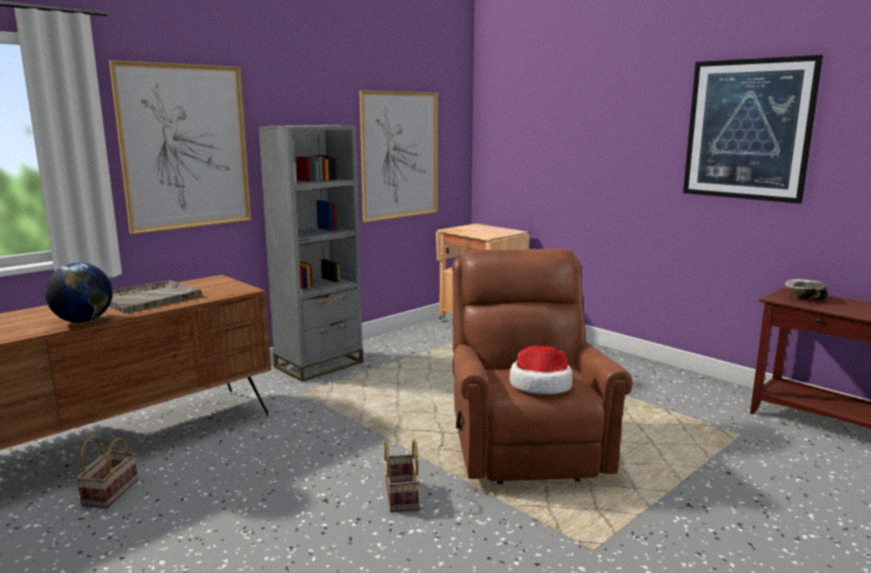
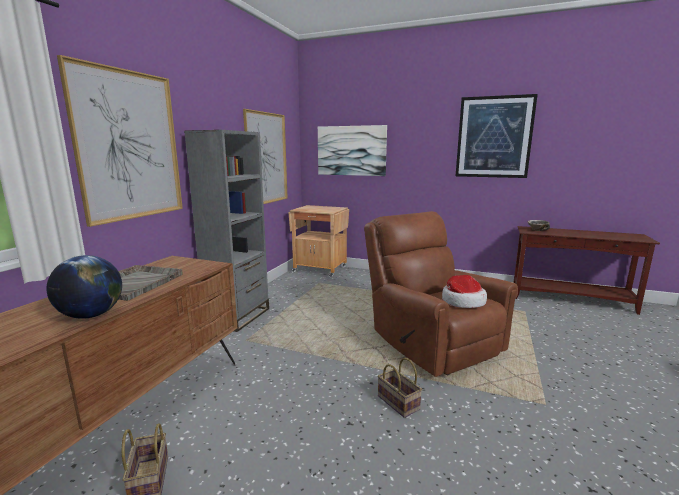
camera: 25 degrees left, 0 degrees up
none -> picture [318,125,387,176]

